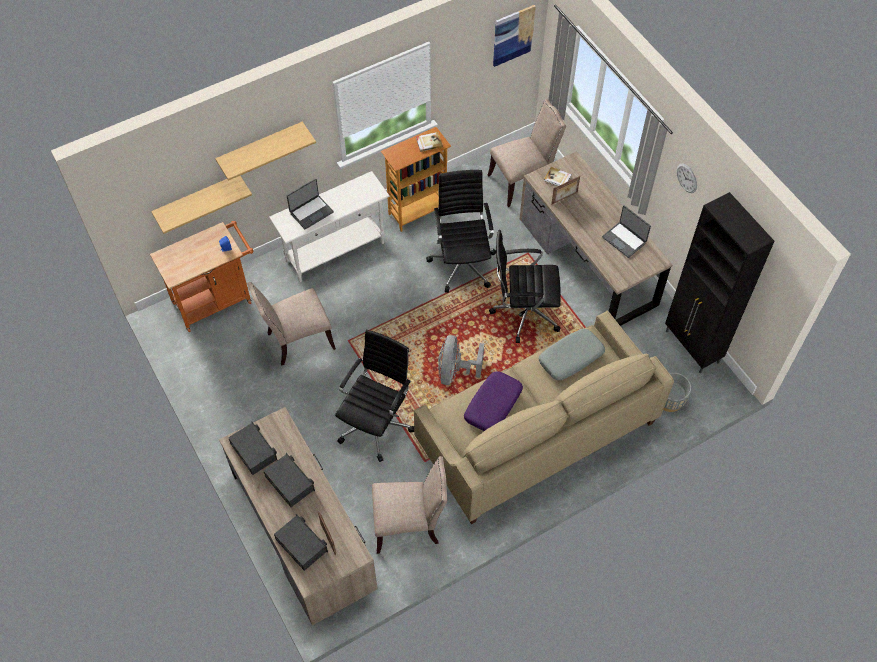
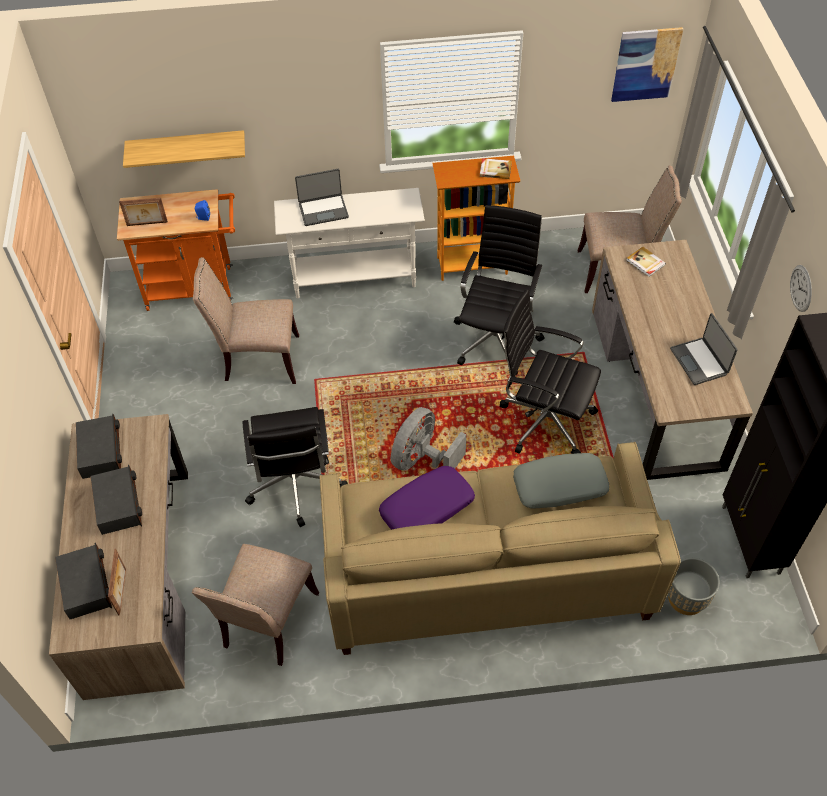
camera: 25 degrees right, 5 degrees down
shelf [215,122,316,181] -> none
black office chair [335,330,414,462] -> black office chair turned 120 degrees clockwise [242,407,348,527]
beige chair [372,456,447,554] -> beige chair turned 90 degrees clockwise [192,544,319,666]
picture frame [551,176,580,204] -> picture frame moved to [119,197,168,226]

